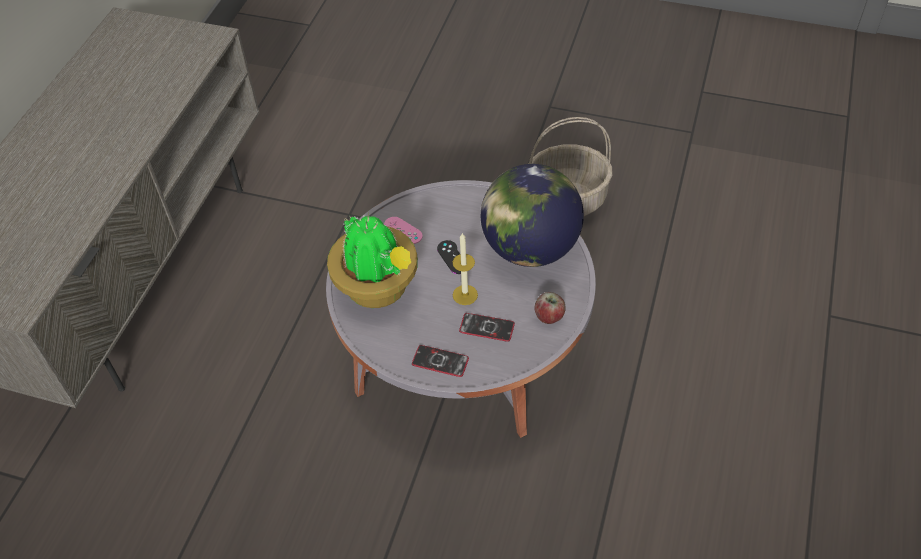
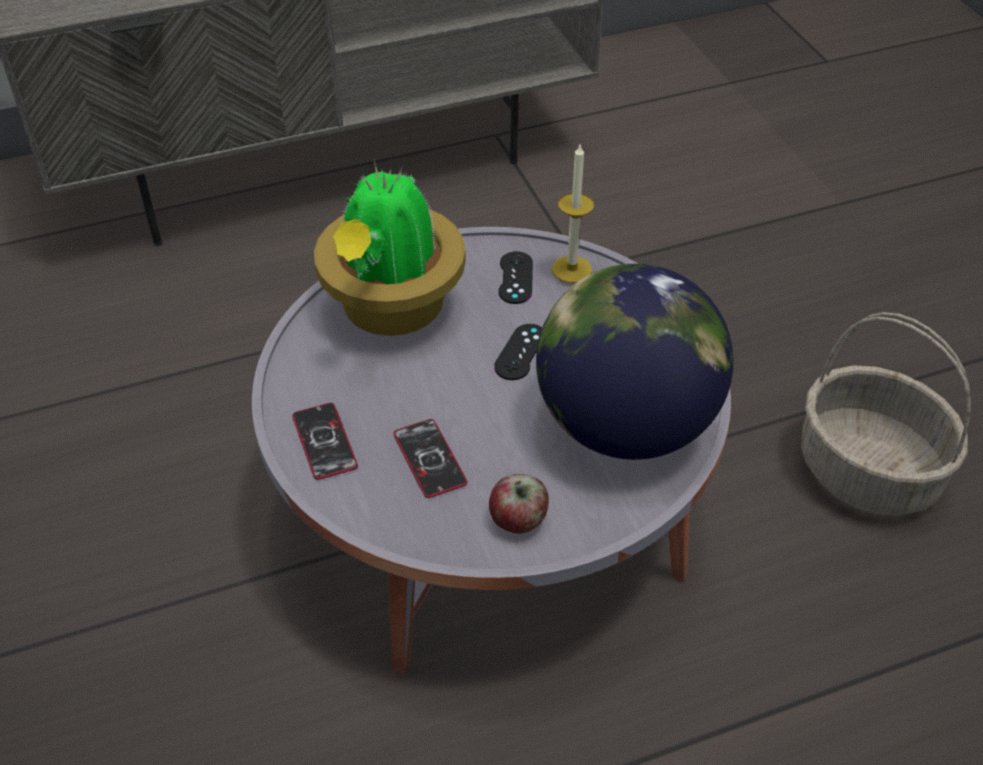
camera: 50 degrees right, 5 degrees down
pink game controller [384,217,423,244] -> black game controller [498,251,533,304]
candle [453,233,478,305] -> candle moved to [552,145,594,283]

